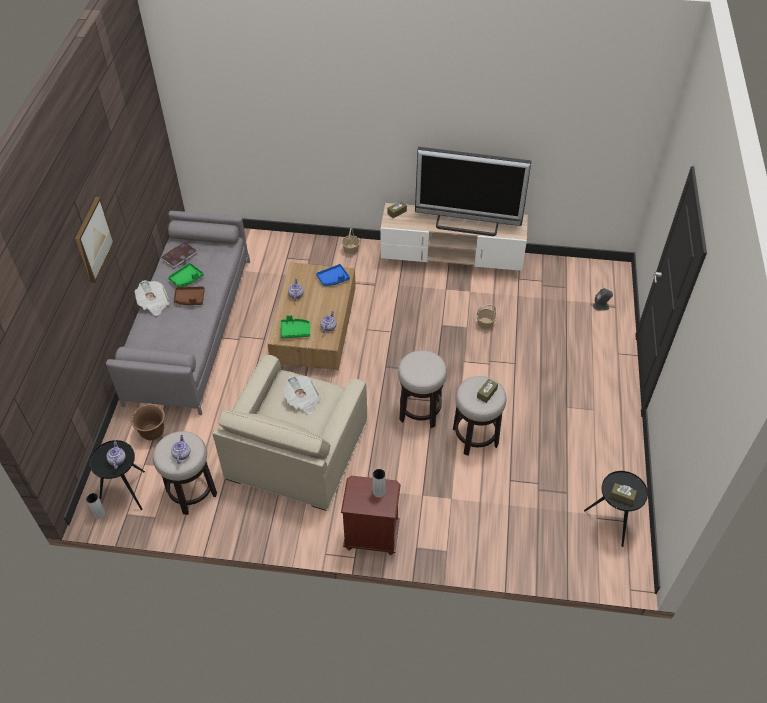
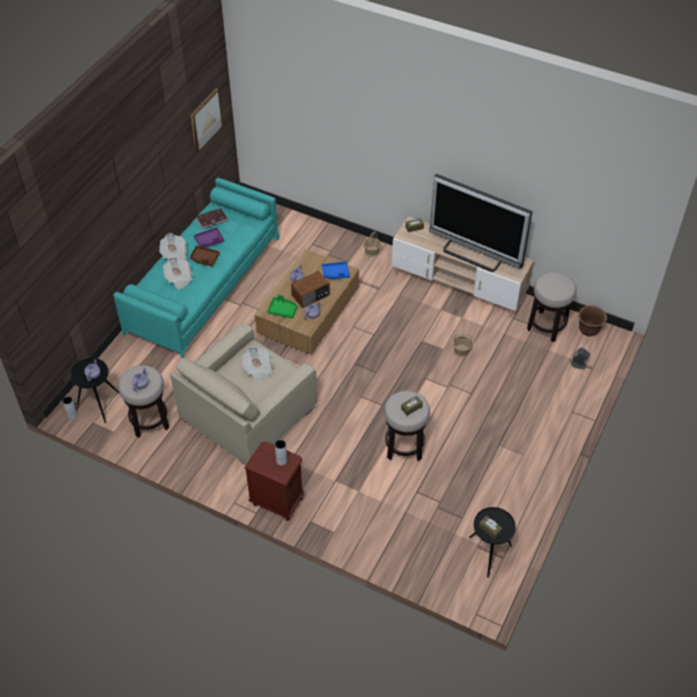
camera: 20 degrees right, 0 degrees up
picture [75,197,114,283] -> picture moved to [190,88,223,153]
grey sofa [106,211,250,415] -> turquoise sofa [113,178,279,358]
brown planter [131,404,165,440] -> brown planter moved to [578,305,607,336]
green tray [168,263,204,287] -> purple tray [194,227,224,247]
stool [398,350,447,428] -> stool moved to [527,272,576,342]
none -> newspaper [163,257,193,290]
none -> radio [291,271,330,308]

